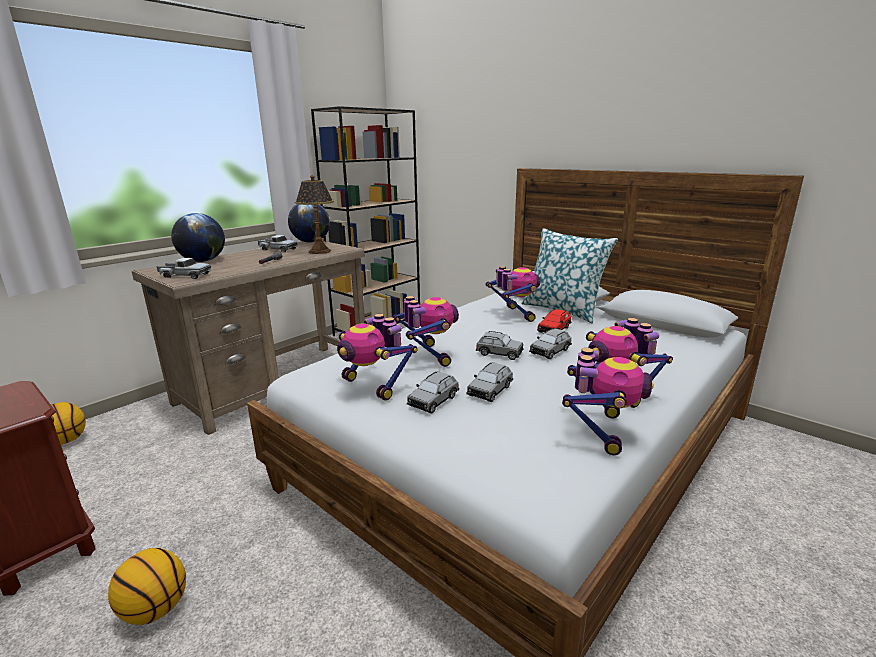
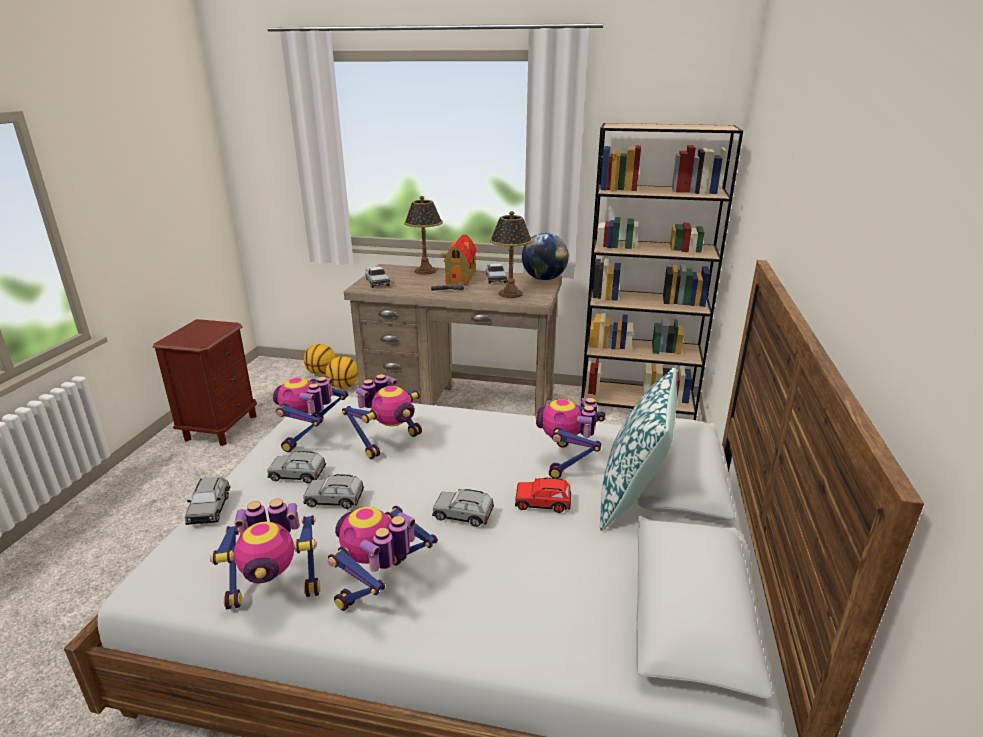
camera: 60 degrees right, 5 degrees up
basketball [108,548,186,625] -> basketball moved to [326,357,358,389]
globe [171,213,225,262] -> table lamp [404,196,443,275]
grey toy car [476,331,524,360] -> grey toy car moved to [185,477,230,525]
toy robot [486,266,540,322] -> toy robot turned 150 degrees clockwise [535,398,605,478]
none -> toy house [444,235,477,285]

